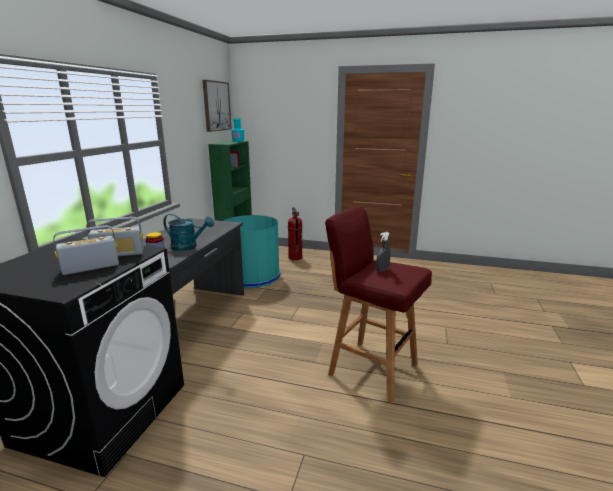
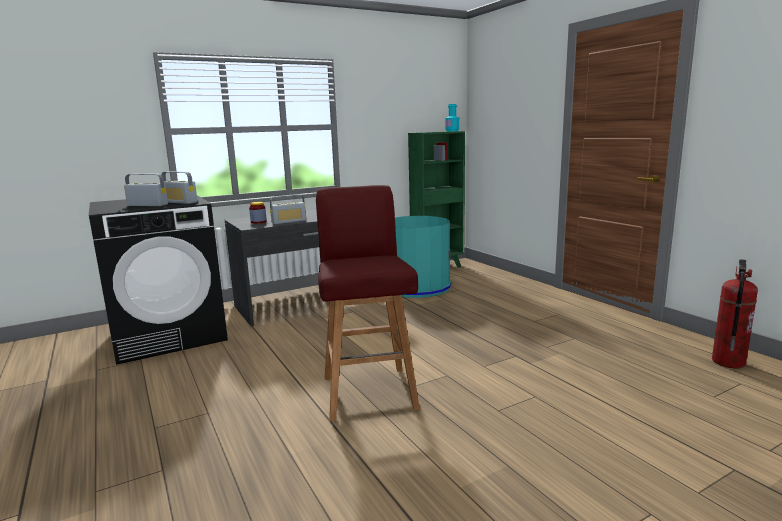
camera: 45 degrees right, 5 degrees down
turquoise watering can [163,214,214,251] -> radio [270,194,306,224]
picture [203,80,232,132] -> none
fire extinguisher [288,207,302,260] -> fire extinguisher moved to [712,259,758,368]
grey spray bottle [376,232,390,272] -> none

